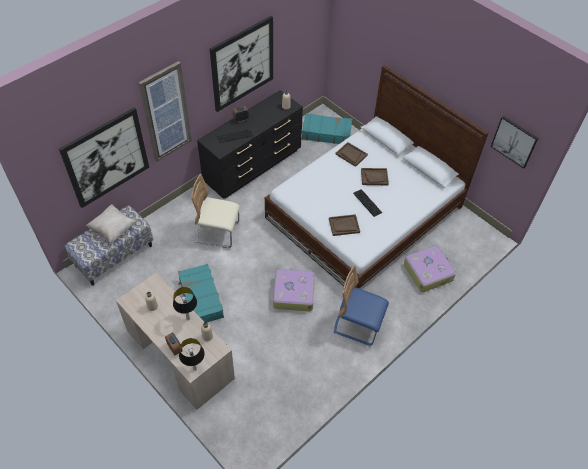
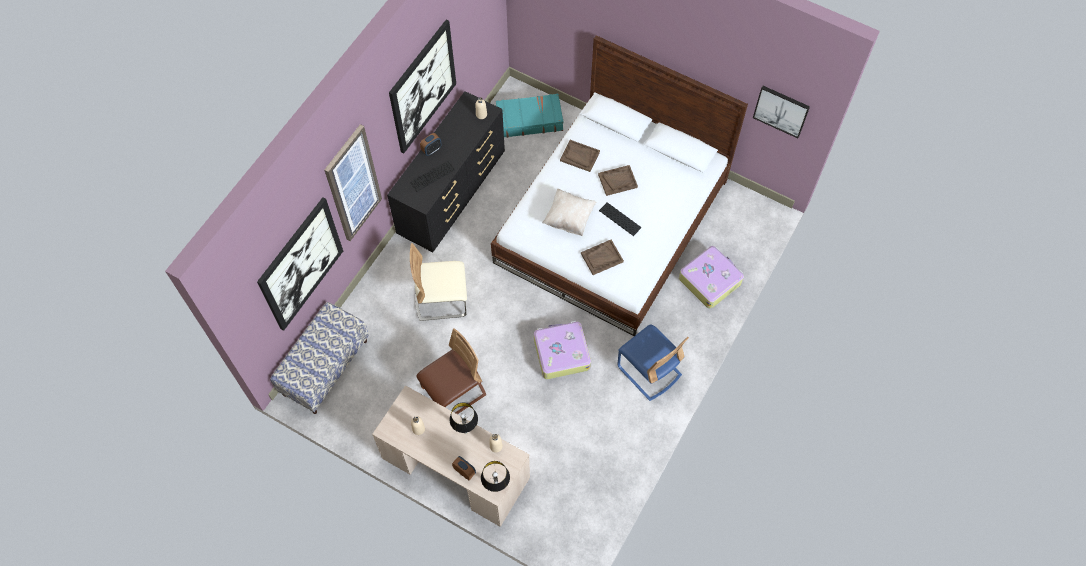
camera: 15 degrees left, 10 degrees up
beige pillow [86,204,136,243] -> beige pillow moved to [542,189,596,236]
turquoise suitcase [178,264,224,322] -> brown chair [416,328,486,414]
blue chair [334,265,389,346] -> blue chair turned 135 degrees counterclockwise [617,324,689,401]

